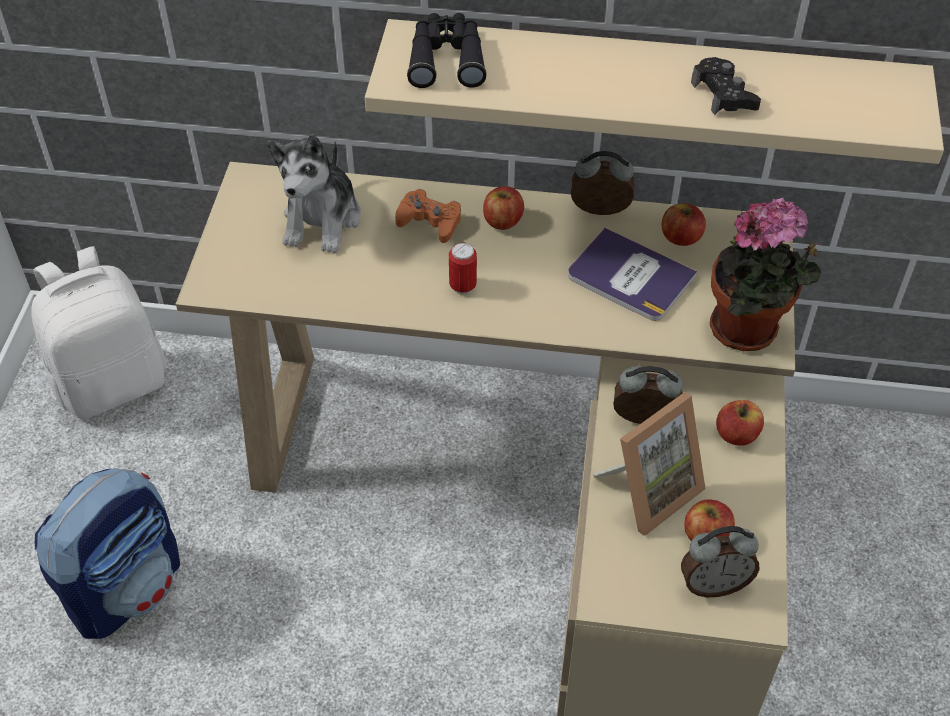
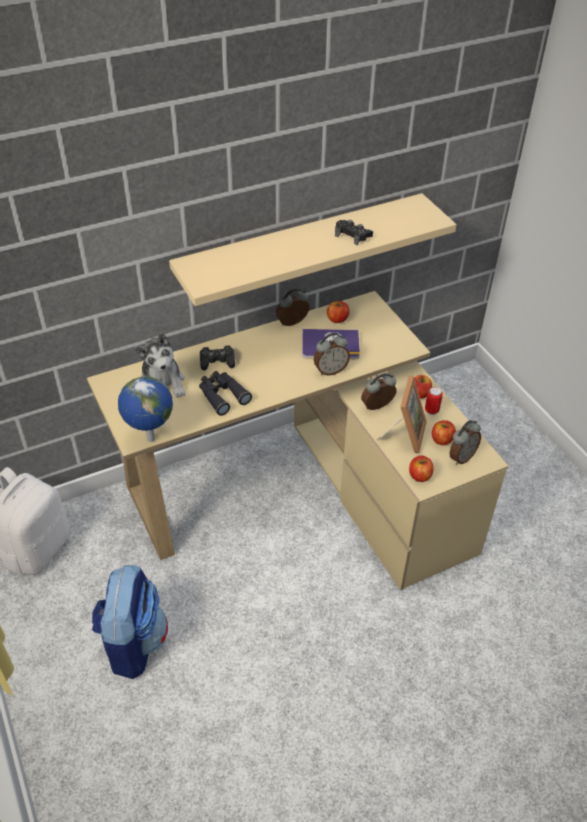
camera: 35 degrees left, 5 degrees down
orange game controller [395,189,461,243] -> black game controller [200,345,235,370]
black binoculars [407,13,487,88] -> black binoculars moved to [199,371,252,416]
can [449,242,477,294] -> can moved to [425,387,443,415]
apple [483,186,524,230] -> apple moved to [409,455,434,482]
potted plant [710,198,821,351] -> none
none -> globe [118,376,173,442]
none -> alarm clock [314,333,350,376]

